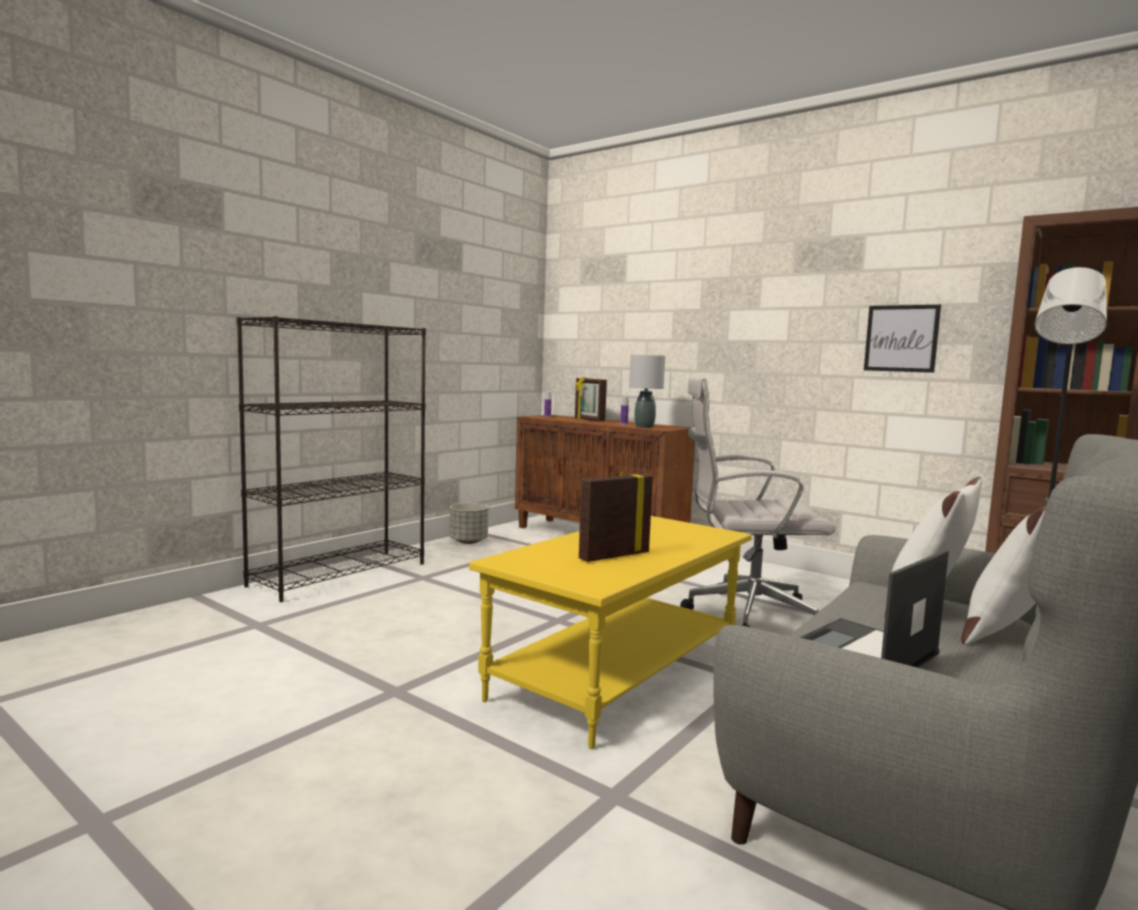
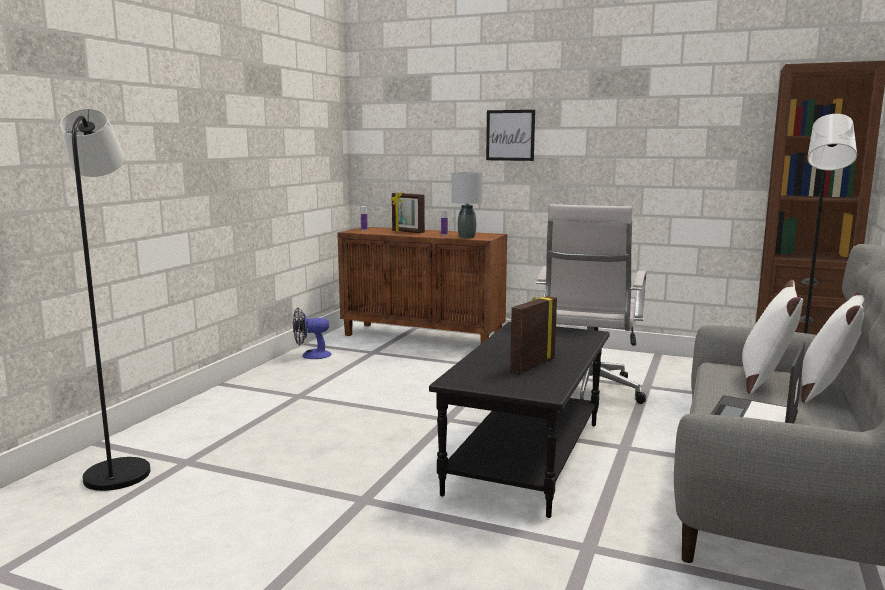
camera: 15 degrees left, 5 degrees up
black bookcase [236,316,426,602] -> none
grey planter [450,503,488,544] -> fan [293,308,331,359]
yellow coffee table [469,516,752,749] -> black coffee table [429,322,610,518]
white office chair [680,376,836,627] -> white office chair turned 60 degrees counterclockwise [536,204,647,404]
picture [864,305,941,373] -> picture moved to [486,110,535,161]
none -> black floor lamp [60,109,150,491]

